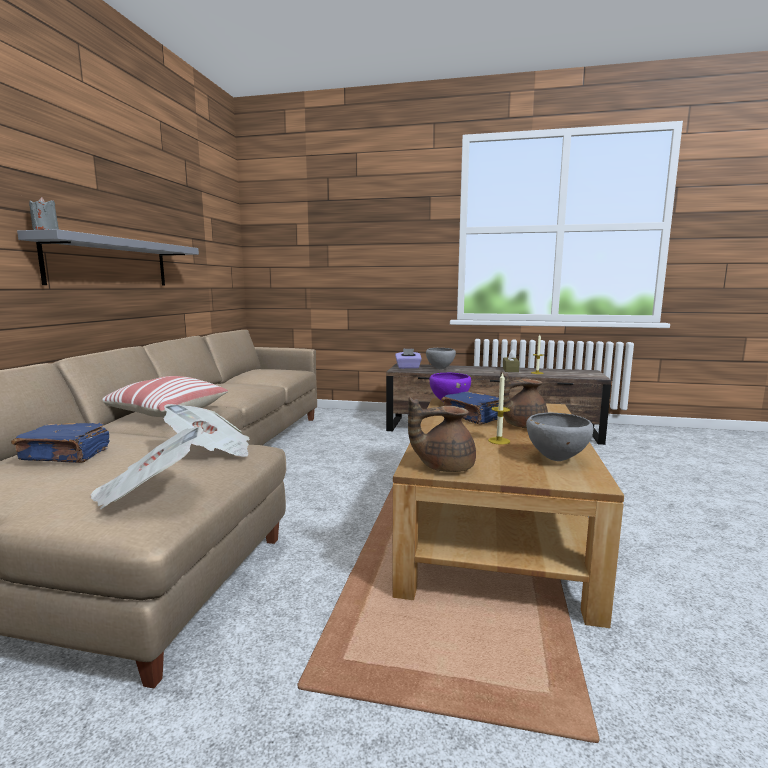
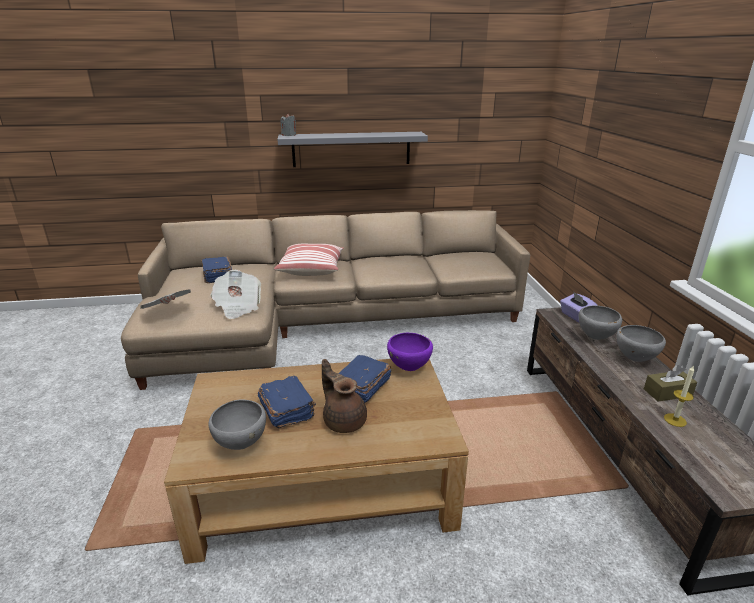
camera: 70 degrees right, 15 degrees up
brown teapot [408,397,476,472] -> none
candle [488,372,510,445] -> blue book [258,376,316,428]
none -> grey bowl [616,325,666,362]

